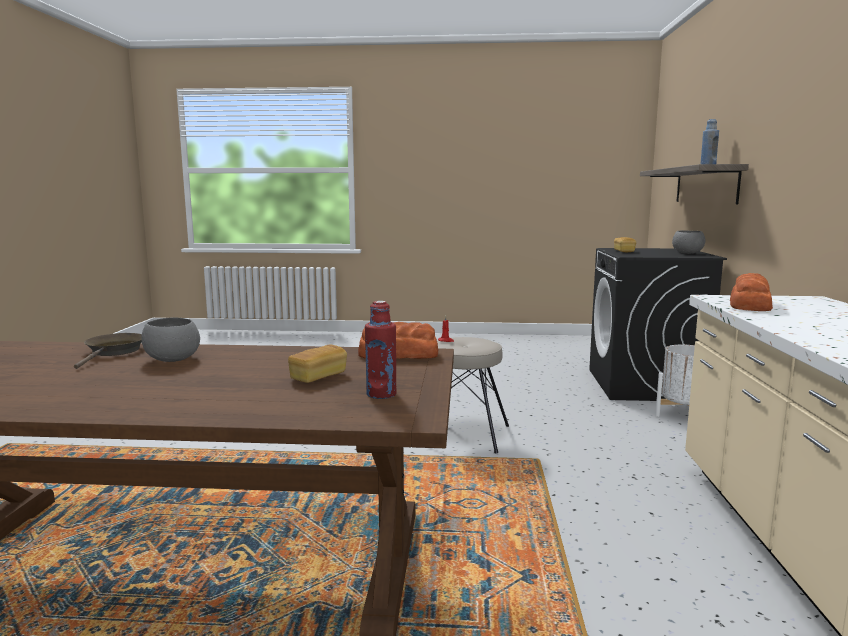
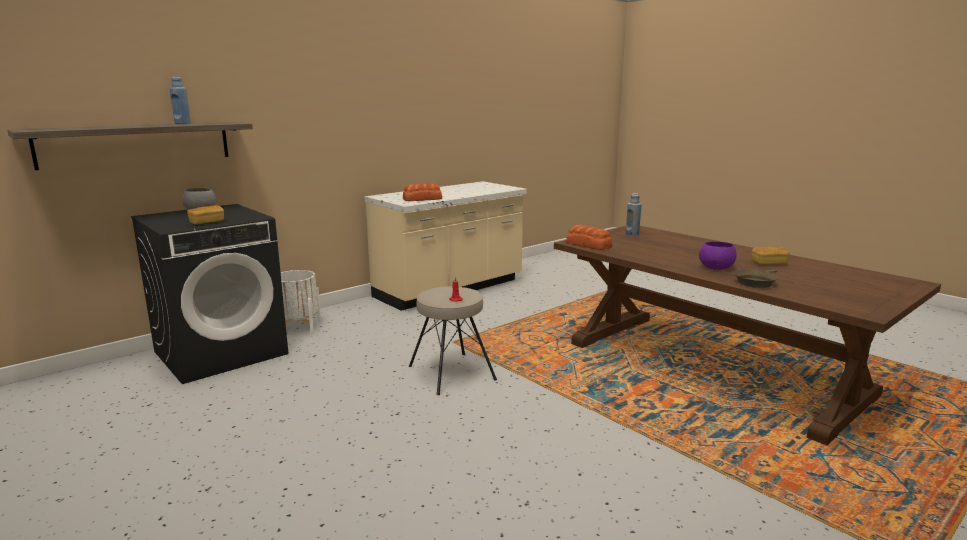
camera: 135 degrees left, 5 degrees up
grey bowl [142,318,200,362] -> purple bowl [699,242,736,270]
bread [288,344,347,383] -> bread moved to [752,247,789,265]
red bottle [365,301,397,399] -> blue bottle [626,193,641,236]

